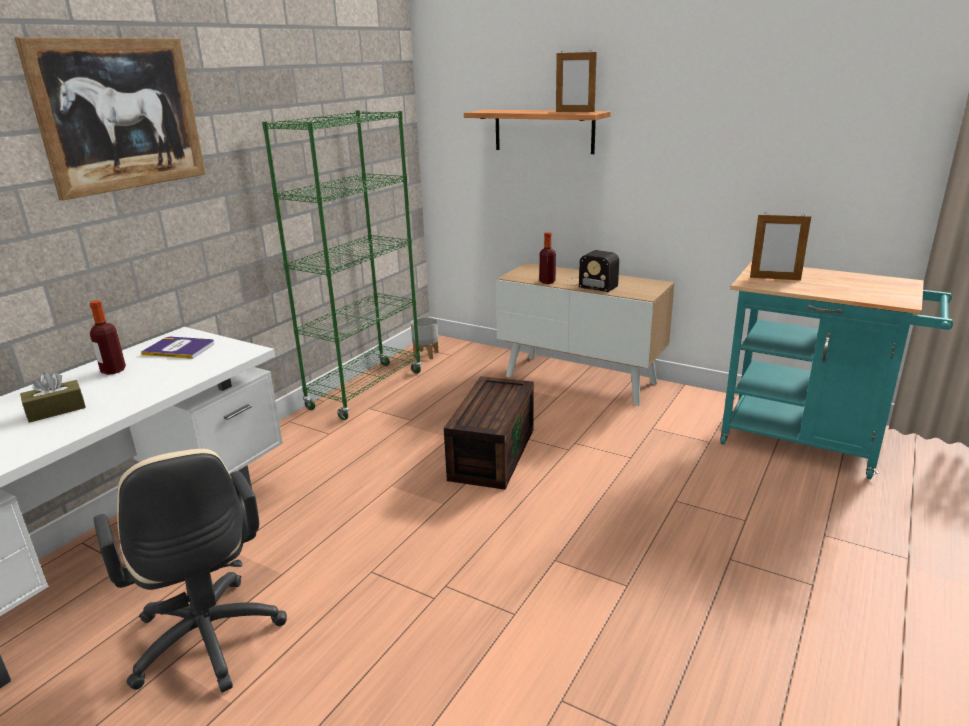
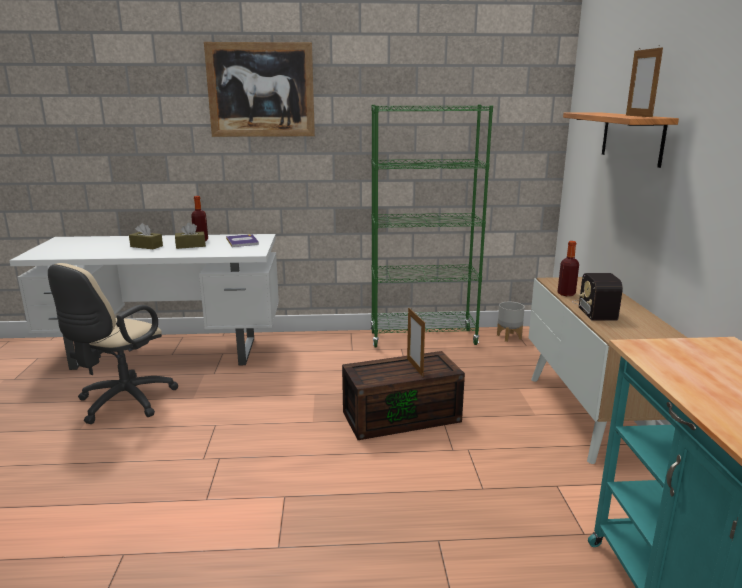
camera: 55 degrees right, 5 degrees down
picture frame [750,214,811,280] -> picture frame moved to [407,308,425,377]
none -> brown tissue box [175,222,206,249]

